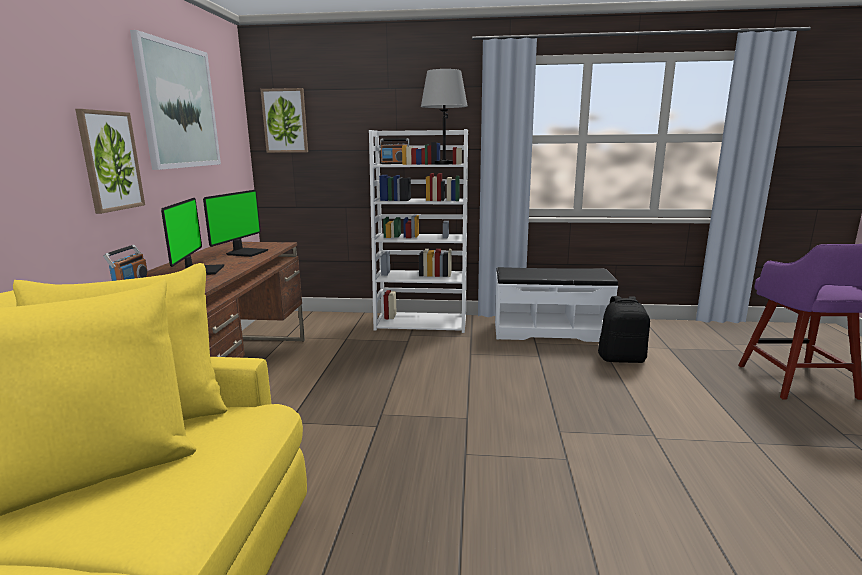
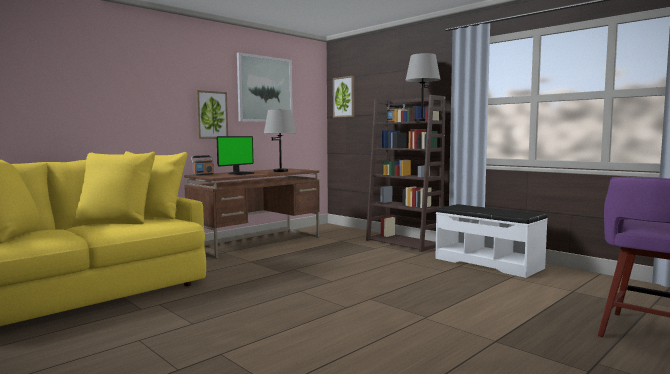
camera: 40 degrees right, 10 degrees down
monitor [203,190,268,257] -> grey table lamp [264,109,296,172]
white bookcase [369,129,468,333] -> brown bookcase [366,95,446,252]
black backpack [598,296,650,363] -> none

